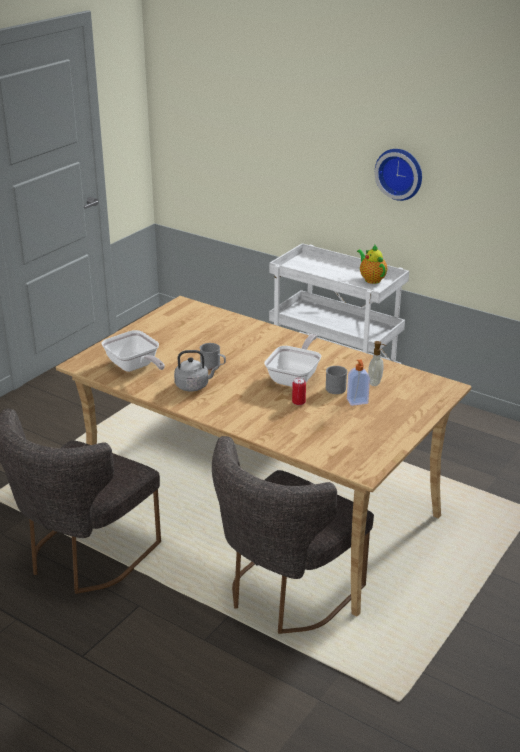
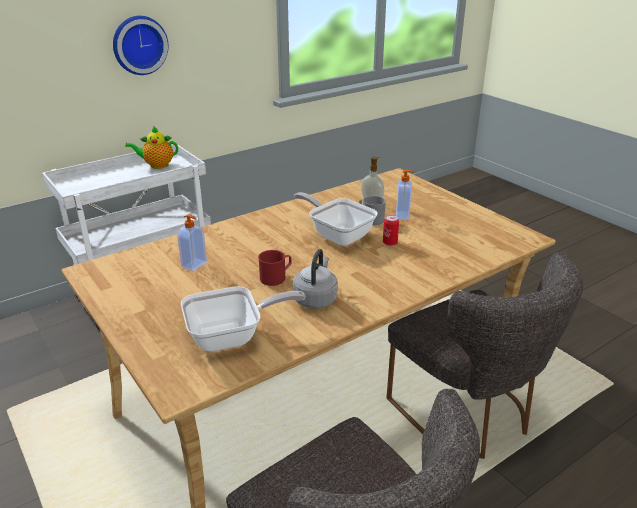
camera: 70 degrees left, 0 degrees up
grey mug [200,343,226,370] -> red mug [258,250,292,286]
none -> soap dispenser [177,214,207,271]

